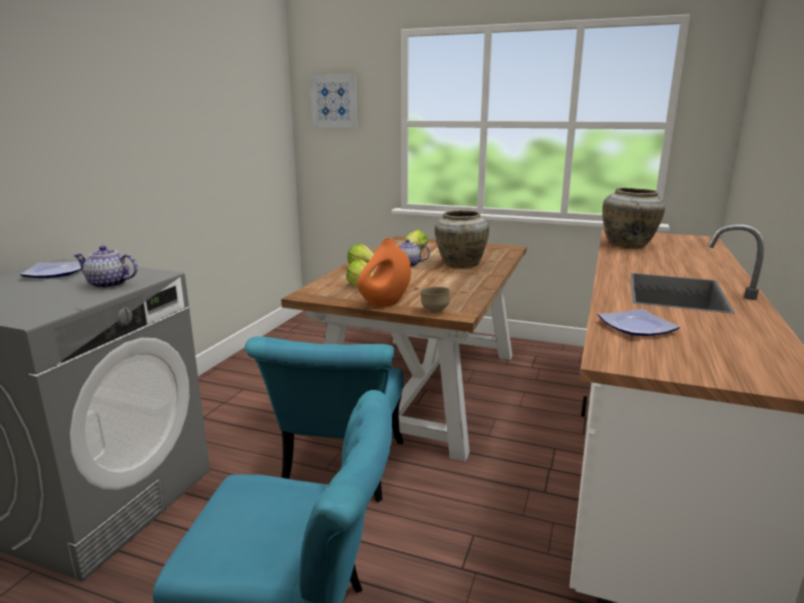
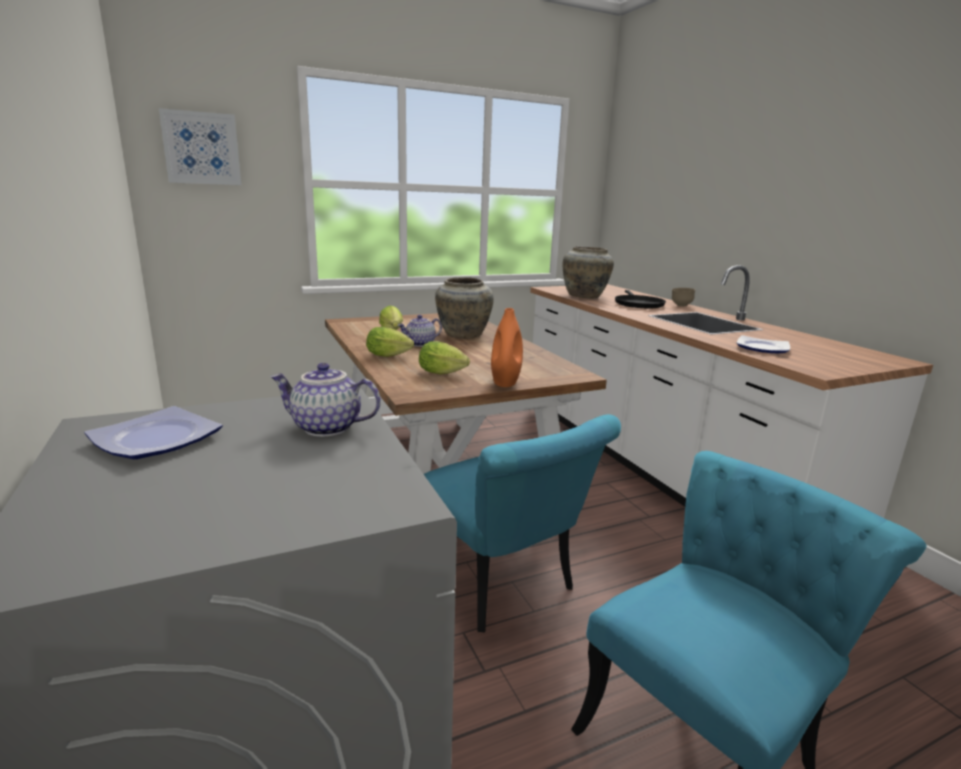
camera: 45 degrees left, 0 degrees up
teapot [73,246,138,289] -> teapot turned 45 degrees clockwise [270,363,381,437]
brown bowl [420,287,450,313] -> brown bowl moved to [672,288,695,307]
none -> black frying pan [615,290,666,309]

